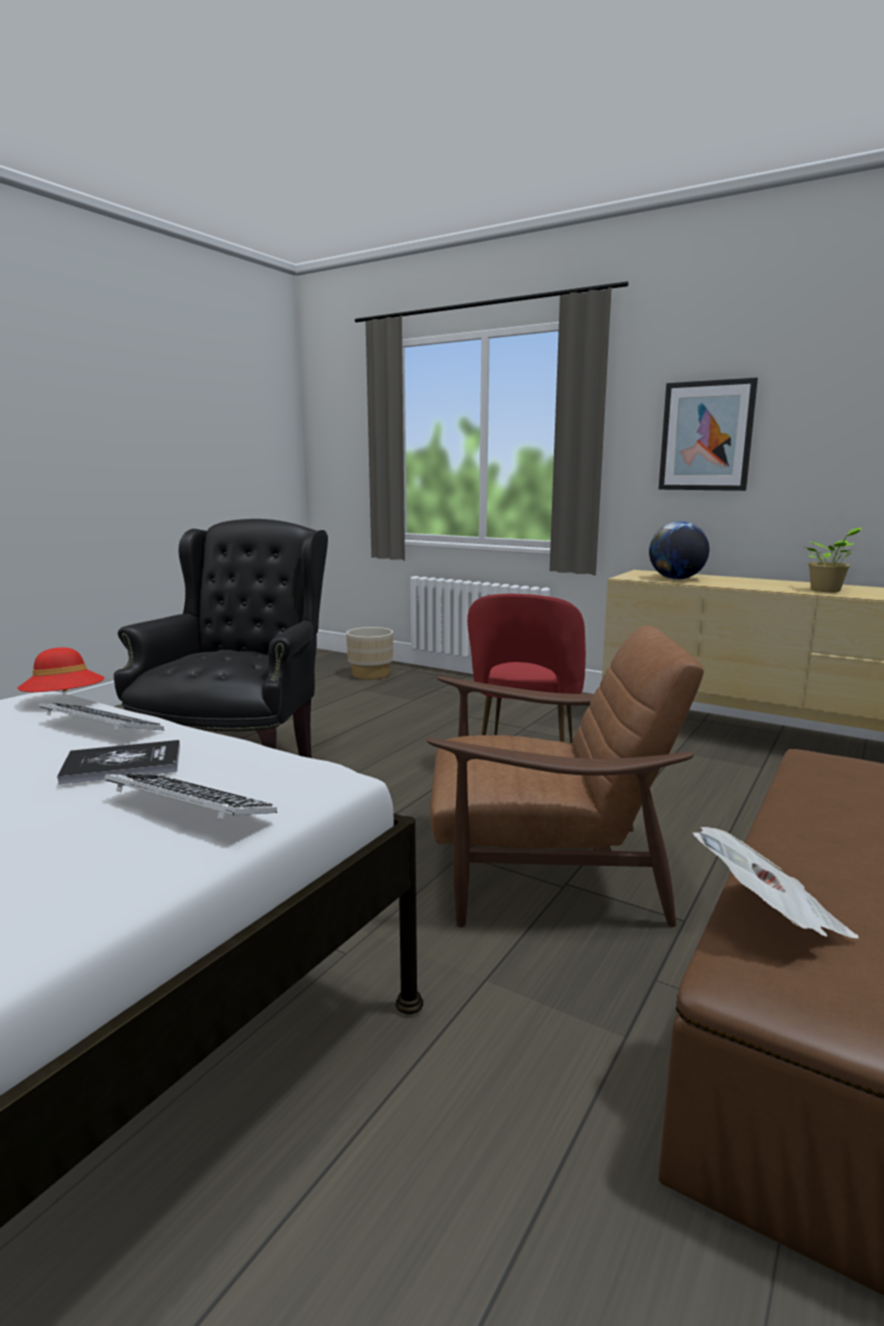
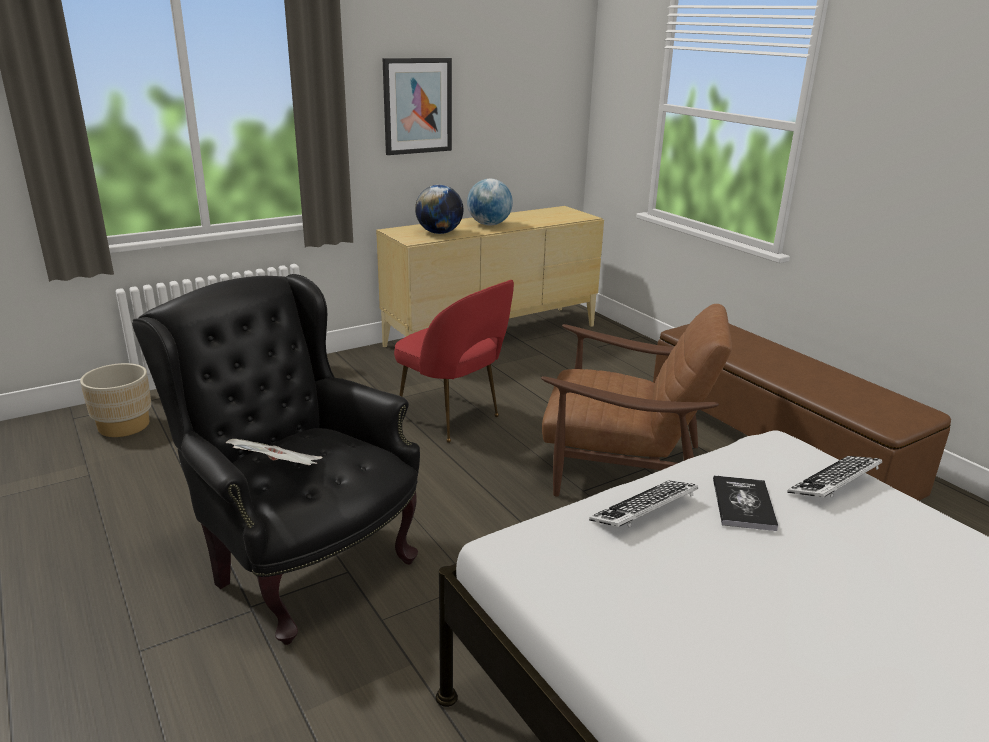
camera: 65 degrees left, 10 degrees up
red hat [17,647,105,692] -> none
brown armchair [427,626,704,927] -> brown armchair turned 75 degrees clockwise [541,304,732,497]
newspaper [692,827,859,939] -> newspaper moved to [226,439,323,465]
potted plant [805,527,861,592] -> none
none -> globe [467,179,513,226]

